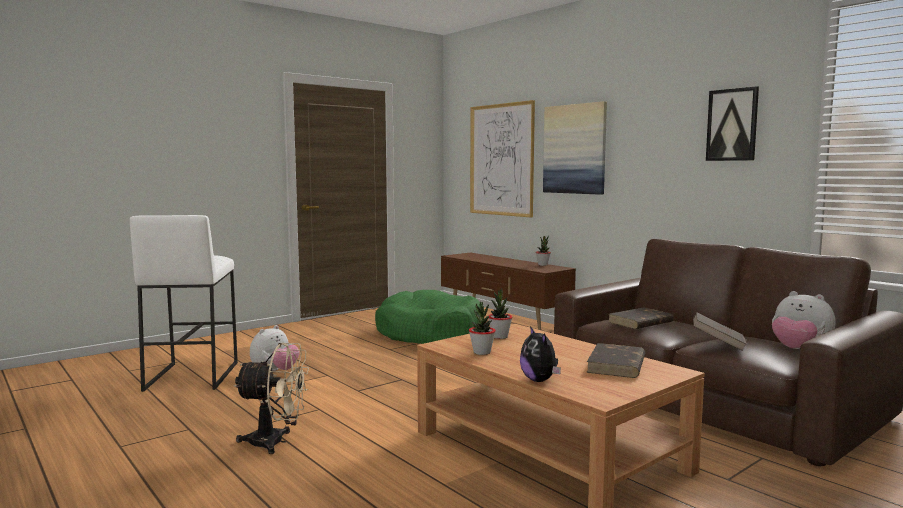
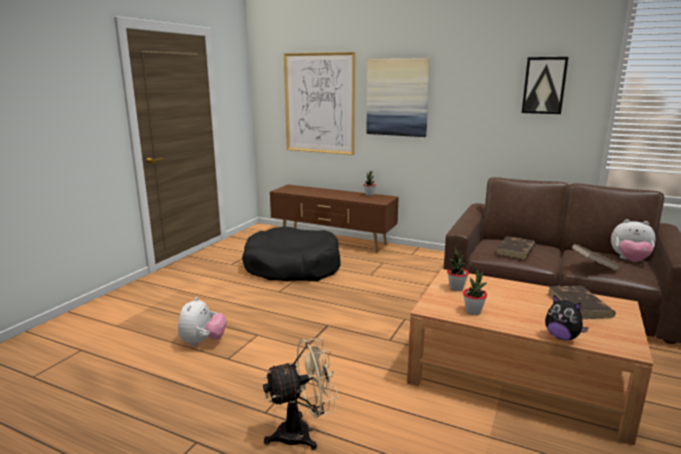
camera: 25 degrees left, 10 degrees up
white stool [130,215,238,392] -> none
green dog bed [375,290,480,344] -> black dog bed [242,226,341,281]

